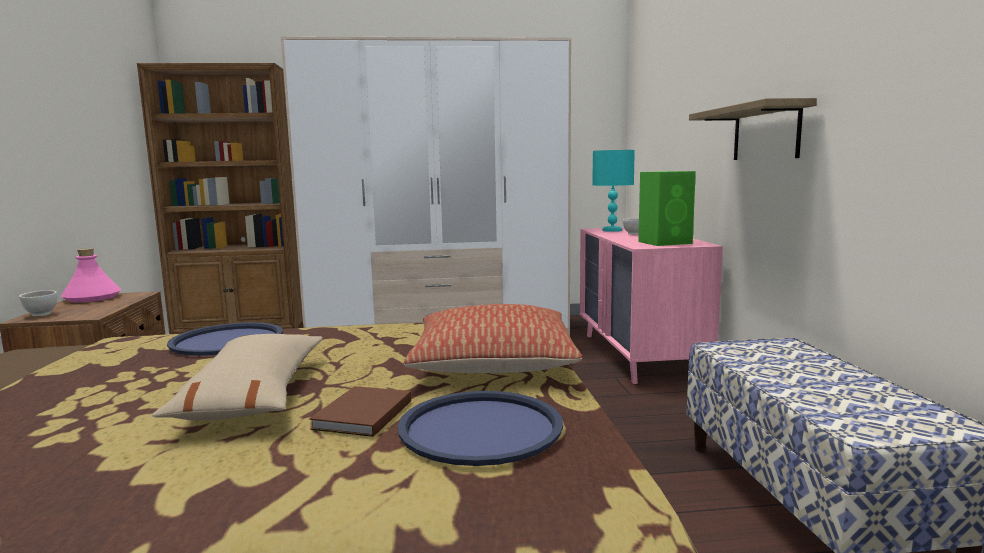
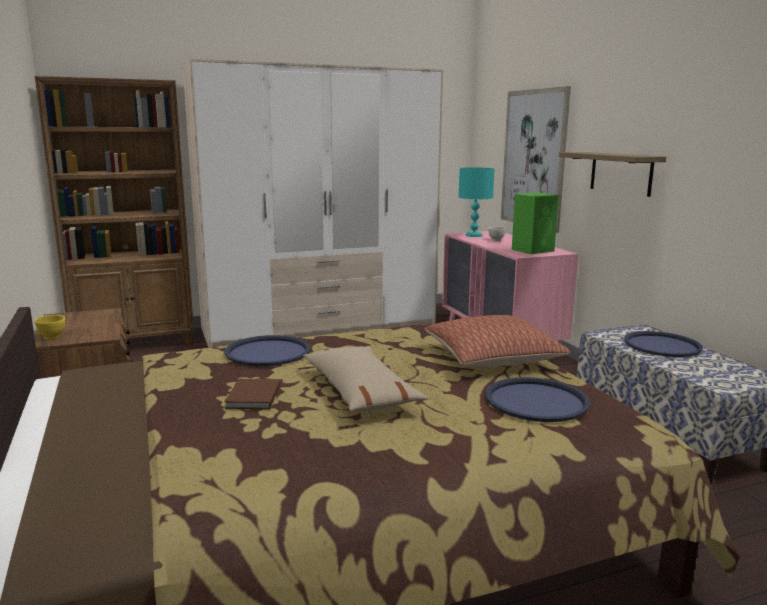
camera: 15 degrees left, 5 degrees up
white bowl [19,290,57,316] -> yellow bowl [34,315,65,339]
pink bottle [61,248,121,303] -> none
brown book [310,386,411,437] -> brown book moved to [224,379,280,409]
none -> picture [501,86,571,233]
none -> blue tray [624,331,703,357]

